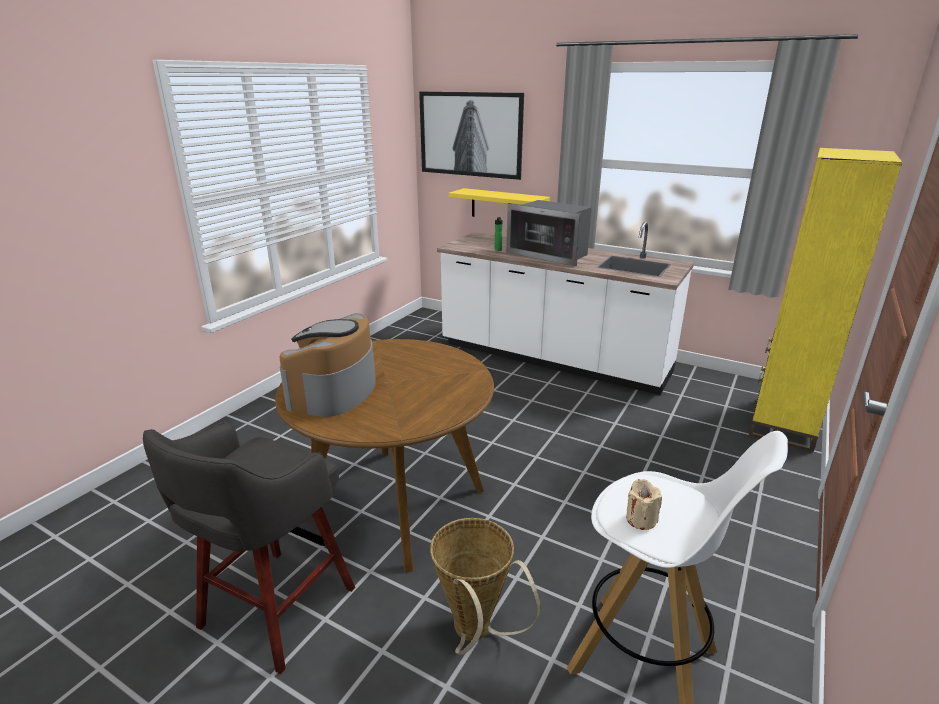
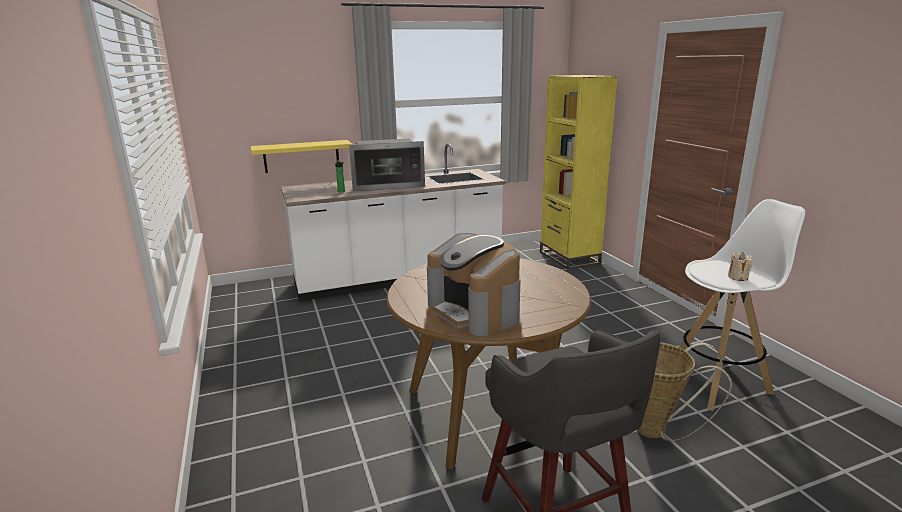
camera: 50 degrees left, 5 degrees down
picture [419,92,524,180] -> none

